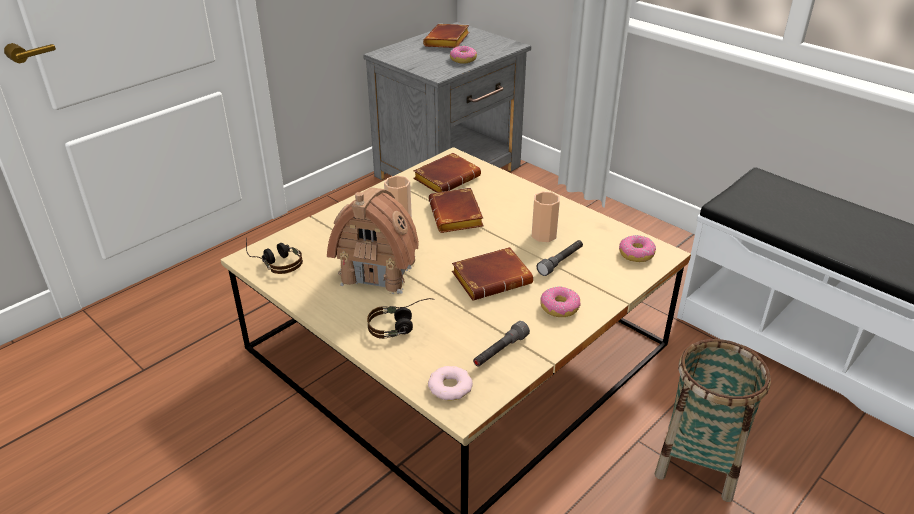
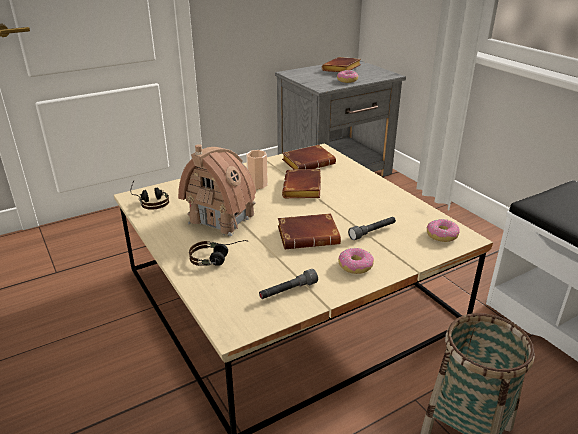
camera: 15 degrees right, 5 degrees down
donut [428,366,473,400] -> none
cup [531,191,560,242] -> none

